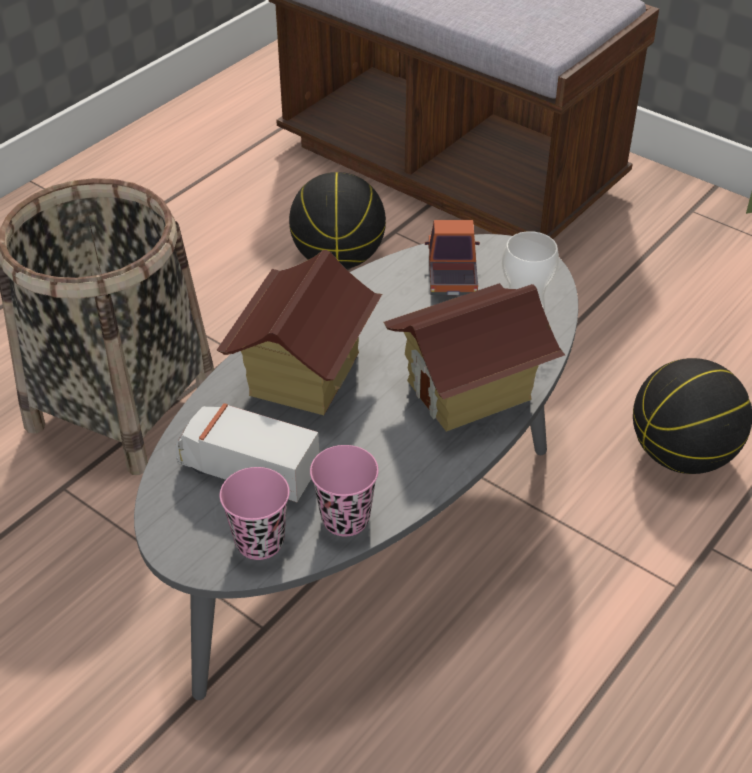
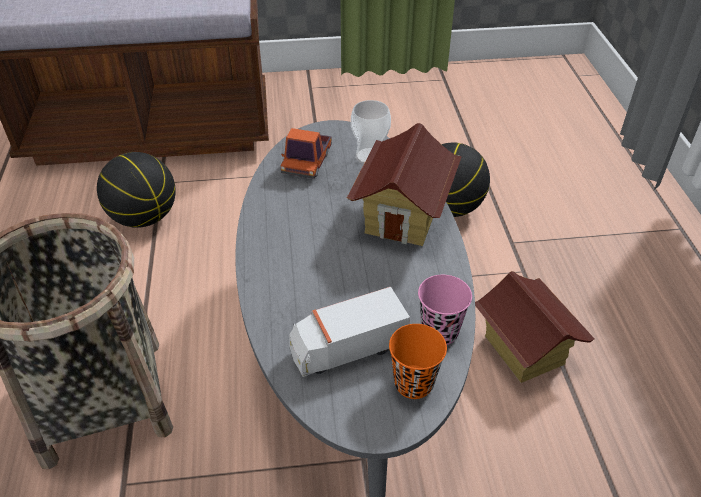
camera: 45 degrees left, 0 degrees up
toy house [217,250,382,415] -> toy house moved to [475,271,594,383]
pink cup [220,467,290,560] -> orange cup [389,324,447,399]
toy truck [425,220,480,295] -> toy truck turned 120 degrees counterclockwise [280,128,332,179]

